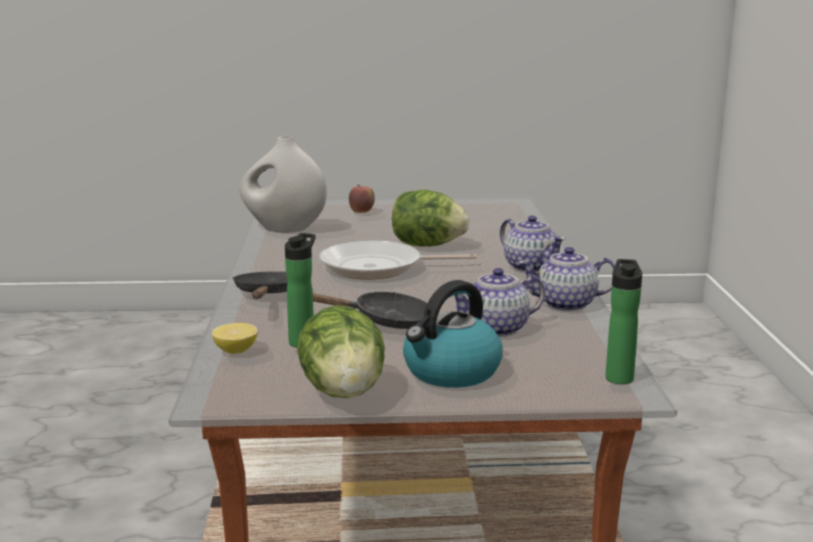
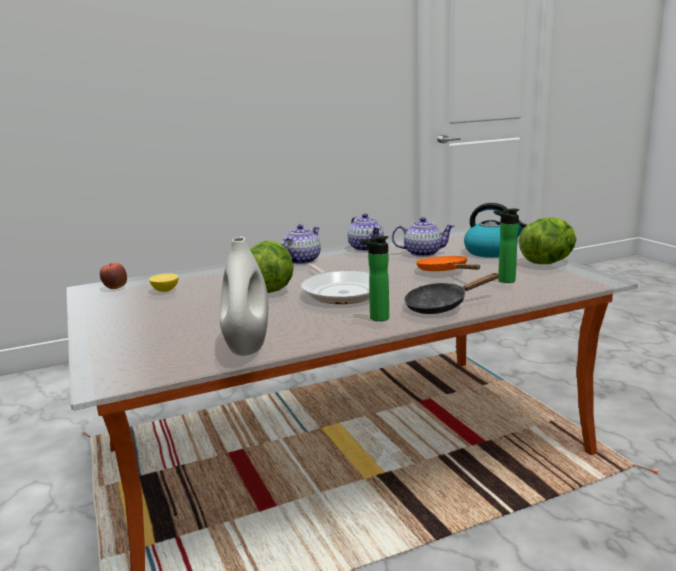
camera: 110 degrees left, 0 degrees up
lemon [212,323,258,354] -> lemon moved to [149,273,178,292]
black frying pan [313,292,427,329] -> orange frying pan [416,256,480,271]
apple [349,184,375,213] -> apple moved to [100,263,127,289]
teapot [454,268,545,337] -> teapot turned 45 degrees counterclockwise [392,217,455,257]
bottle [605,259,642,384] -> bottle moved to [360,236,389,321]

